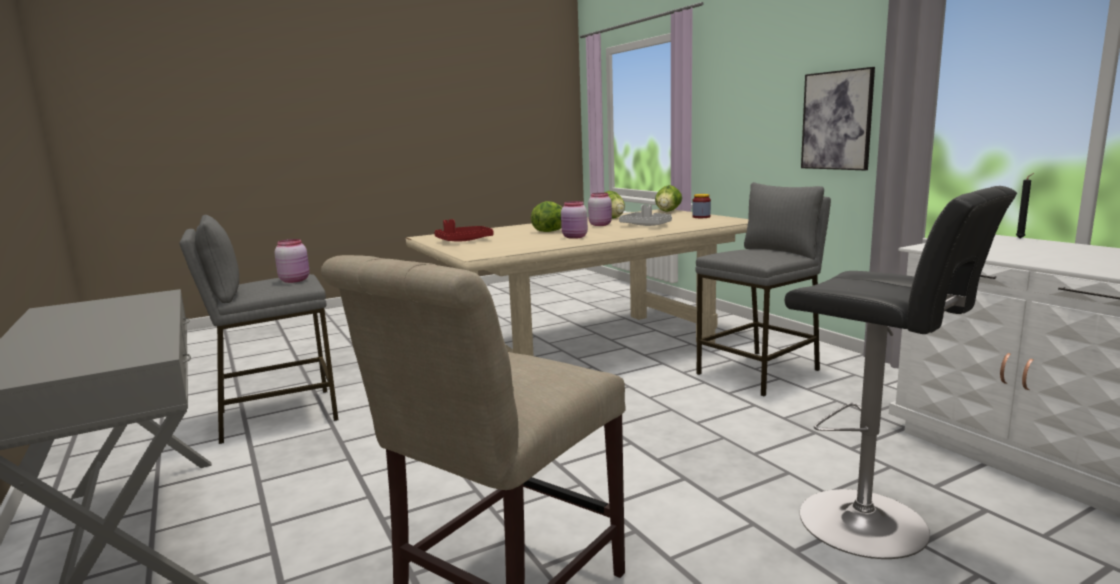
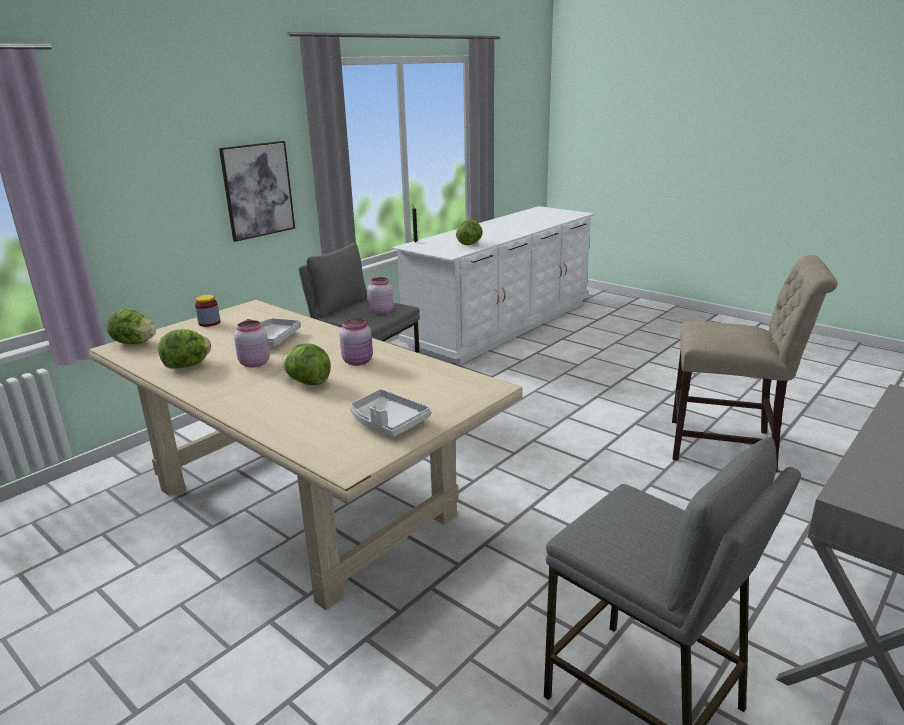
camera: 110 degrees left, 10 degrees up
pink jar [274,239,309,283] -> pink jar moved to [368,277,394,314]
red tray [434,219,494,242] -> grey tray [350,389,431,437]
black stool [784,186,1017,559] -> none
none -> lettuce [456,220,483,245]

